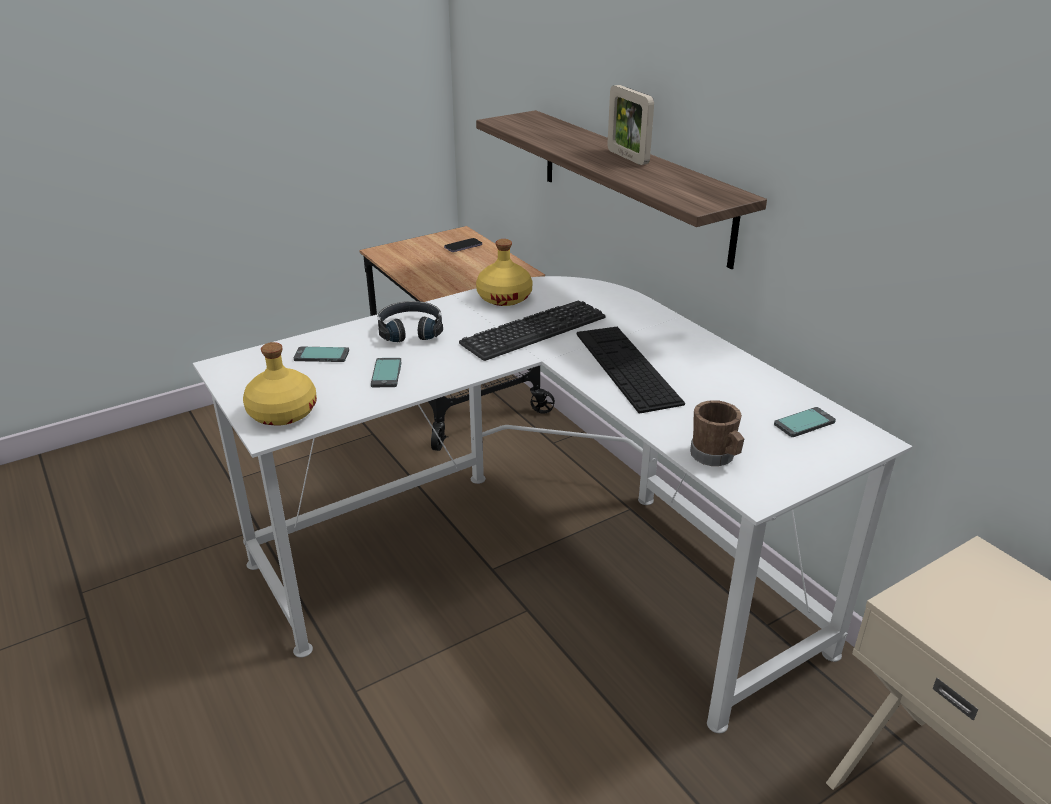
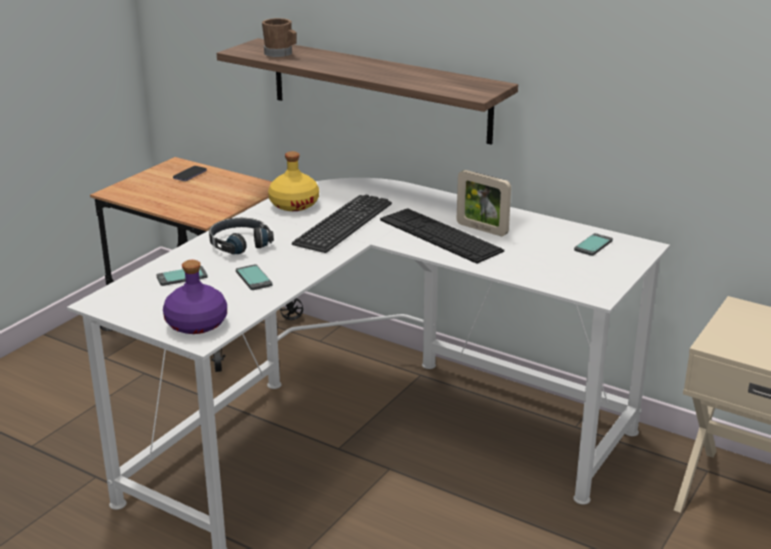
camera: 25 degrees left, 5 degrees down
yellow bottle [243,342,317,426] -> purple bottle [163,260,227,334]
picture frame [607,85,654,165] -> picture frame moved to [457,170,511,236]
brown mug [690,400,744,466] -> brown mug moved to [262,18,297,58]

